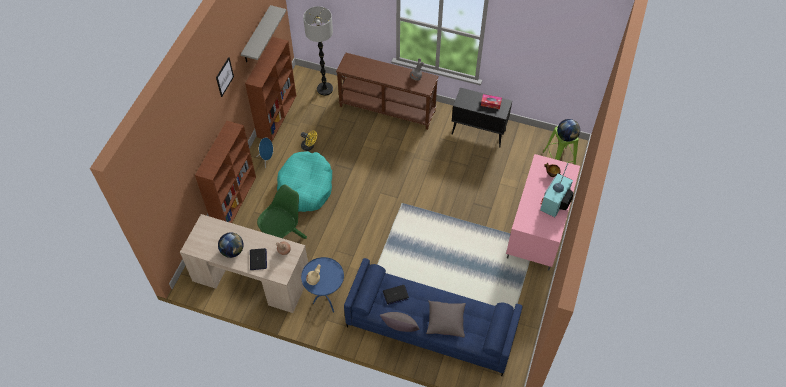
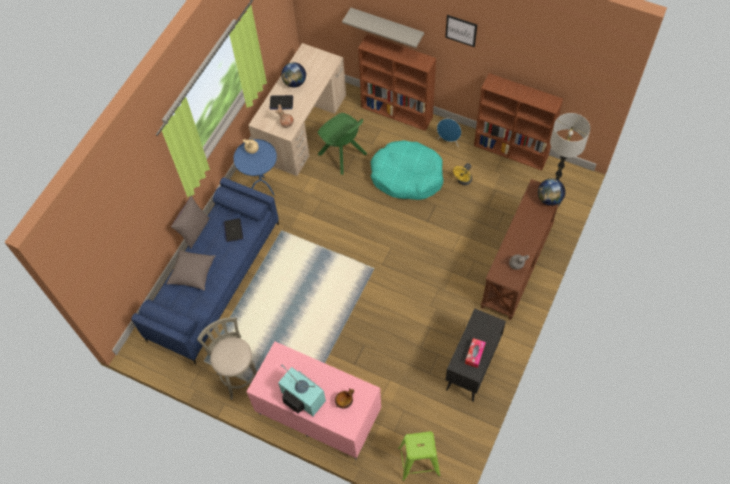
camera: 100 degrees right, 5 degrees up
grey shelf [241,5,287,62] -> grey shelf moved to [342,8,424,48]
globe [557,119,580,142] -> globe moved to [538,178,566,206]
none -> grey stool [197,317,257,400]

